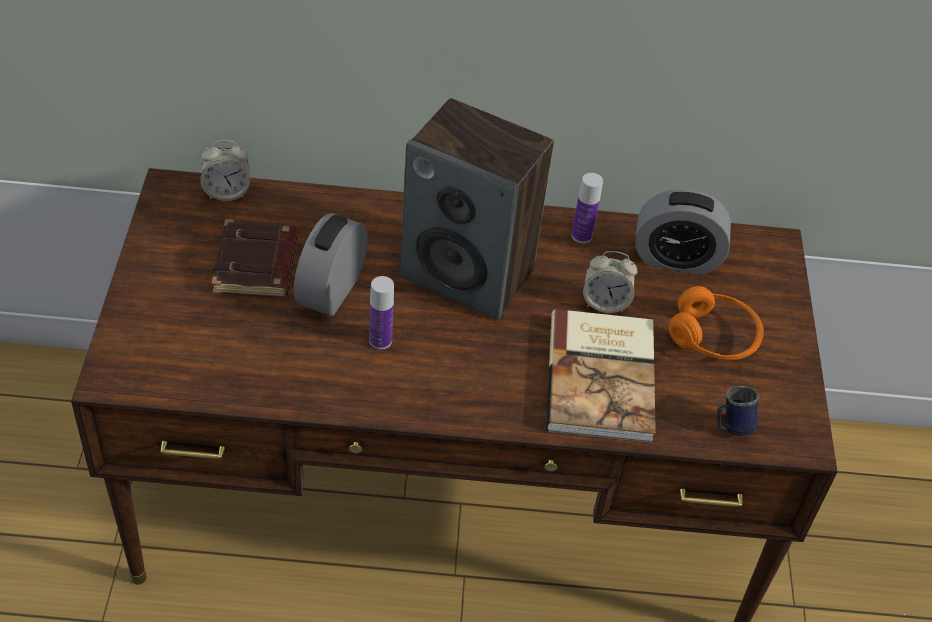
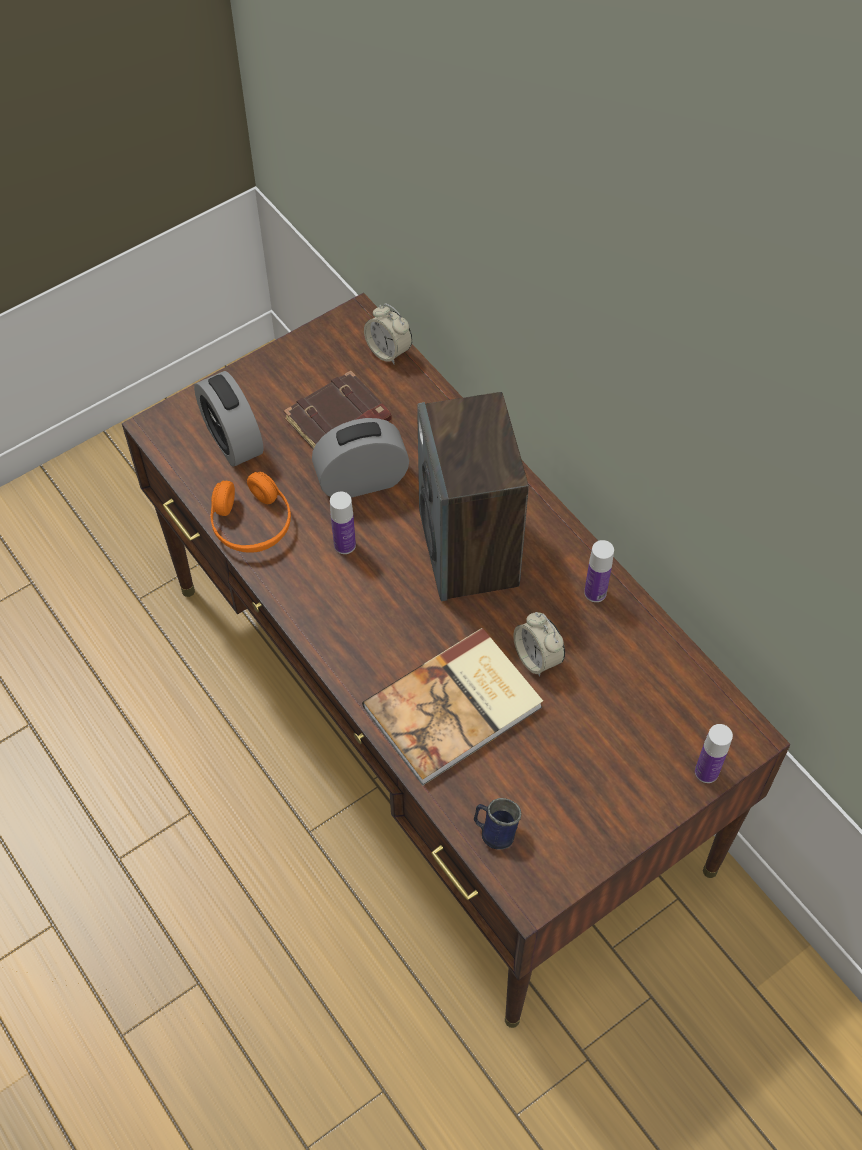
camera: 55 degrees right, 10 degrees up
alarm clock [635,189,731,275] -> alarm clock moved to [194,371,264,467]
orange headphones [669,286,764,360] -> orange headphones moved to [211,472,291,553]
none -> bottle [695,724,733,783]

